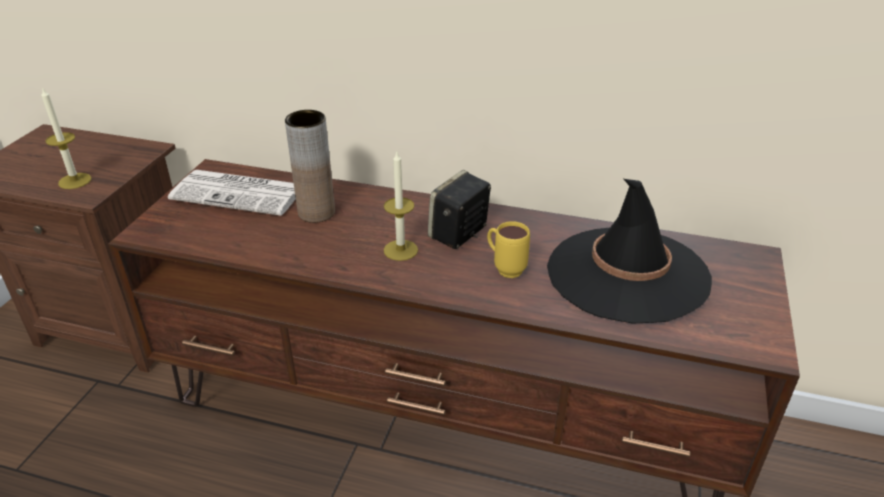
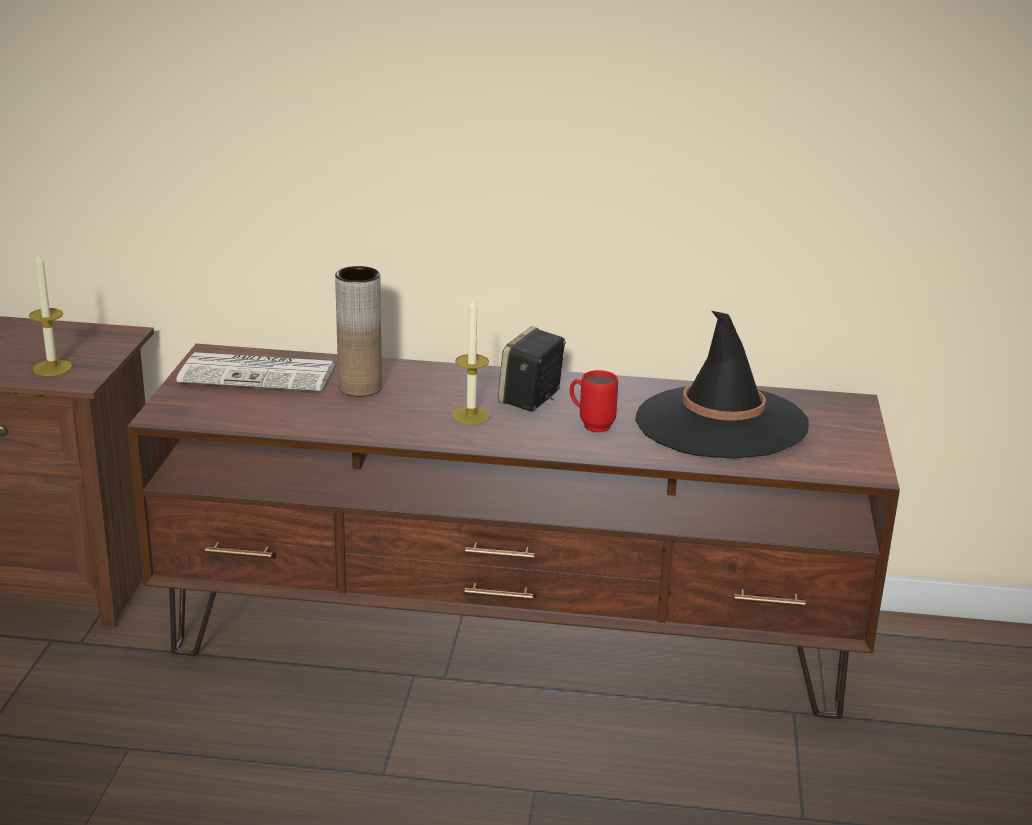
camera: 10 degrees left, 10 degrees down
yellow mug [487,221,530,278] -> red mug [570,370,618,432]

